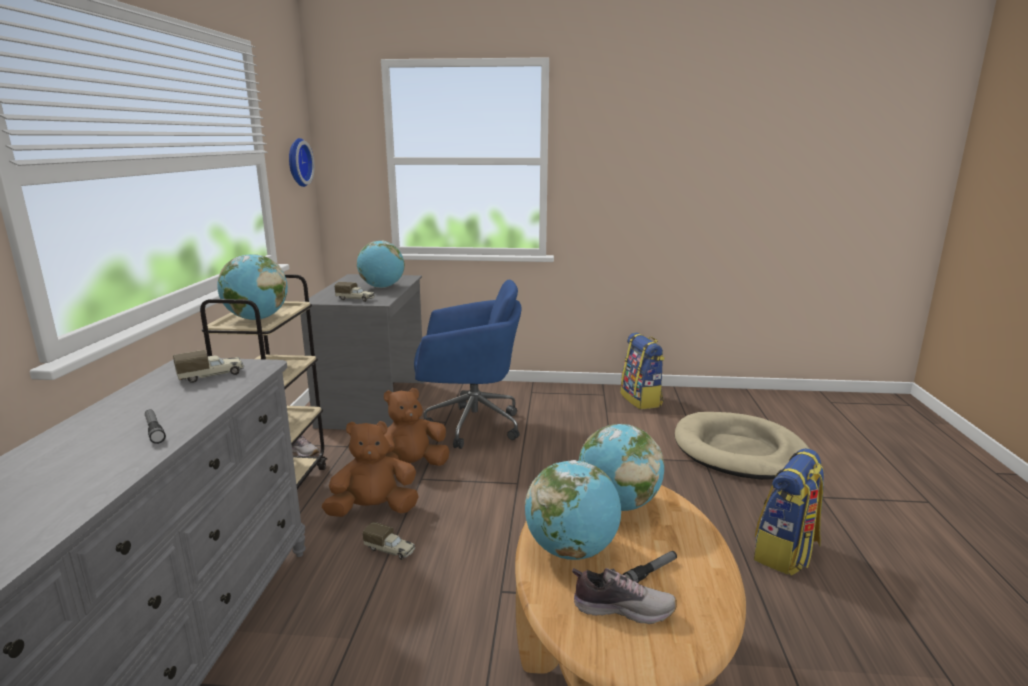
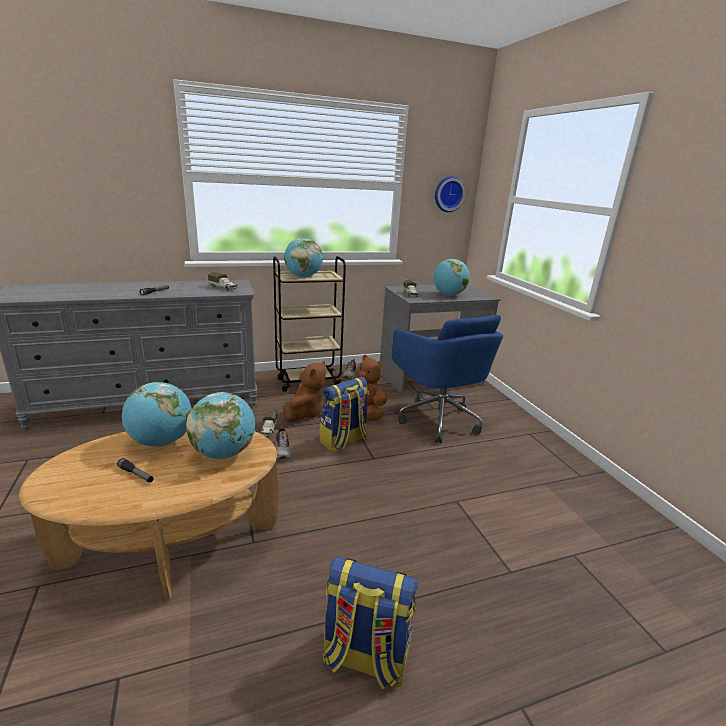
camera: 65 degrees right, 5 degrees up
brown plush toy [322,421,419,517] -> brown plush toy turned 60 degrees clockwise [283,361,326,422]
shoe [572,568,677,624] -> shoe moved to [276,425,292,458]
backpack [621,333,665,410] -> backpack moved to [319,377,369,452]
beige dog bed [675,412,810,480] -> none

